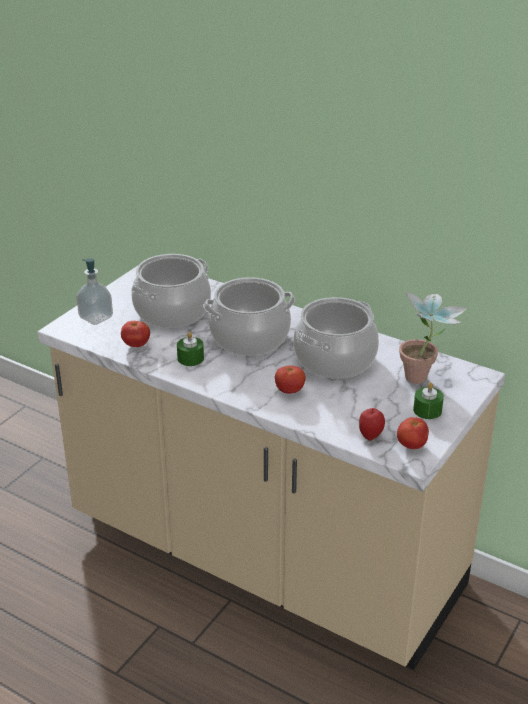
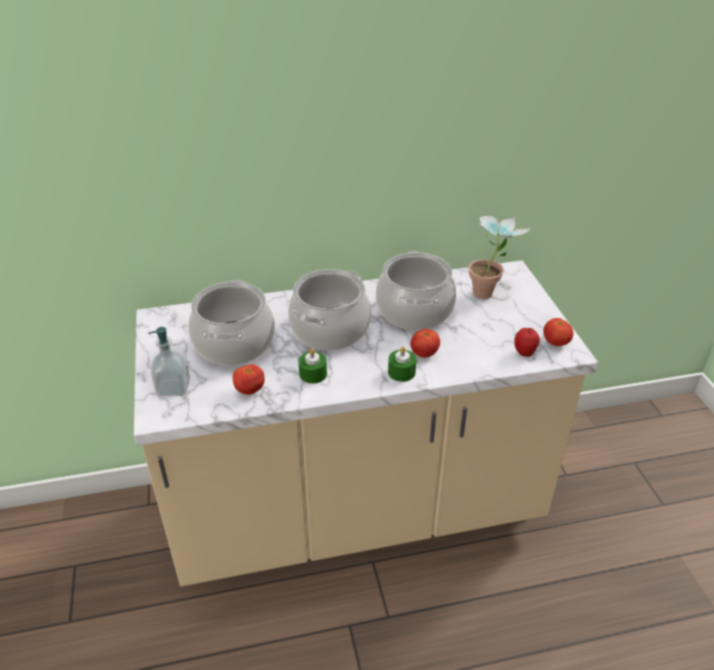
camera: 45 degrees left, 5 degrees up
green candle [413,382,444,419] -> green candle moved to [388,347,416,382]

